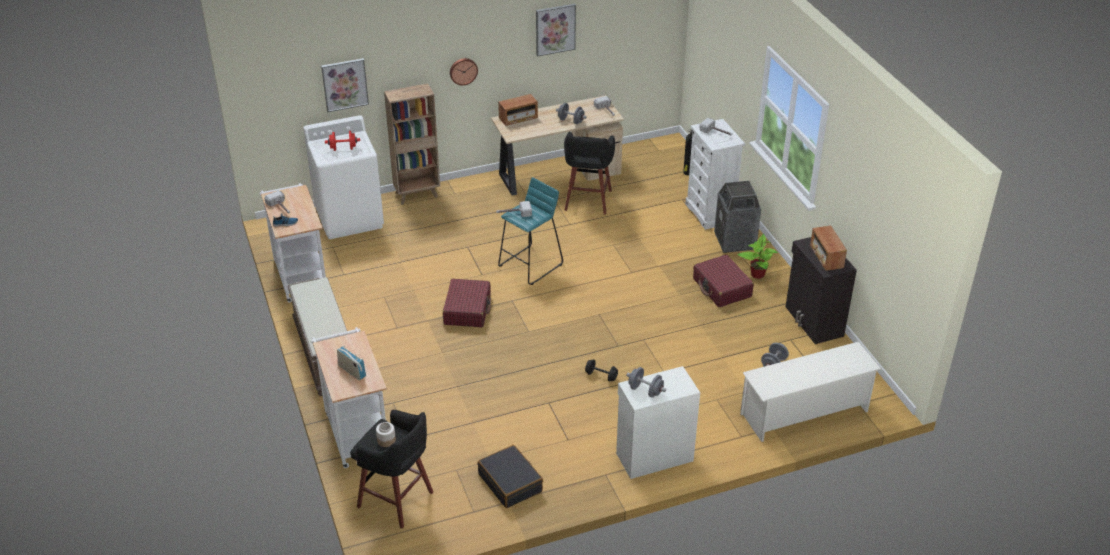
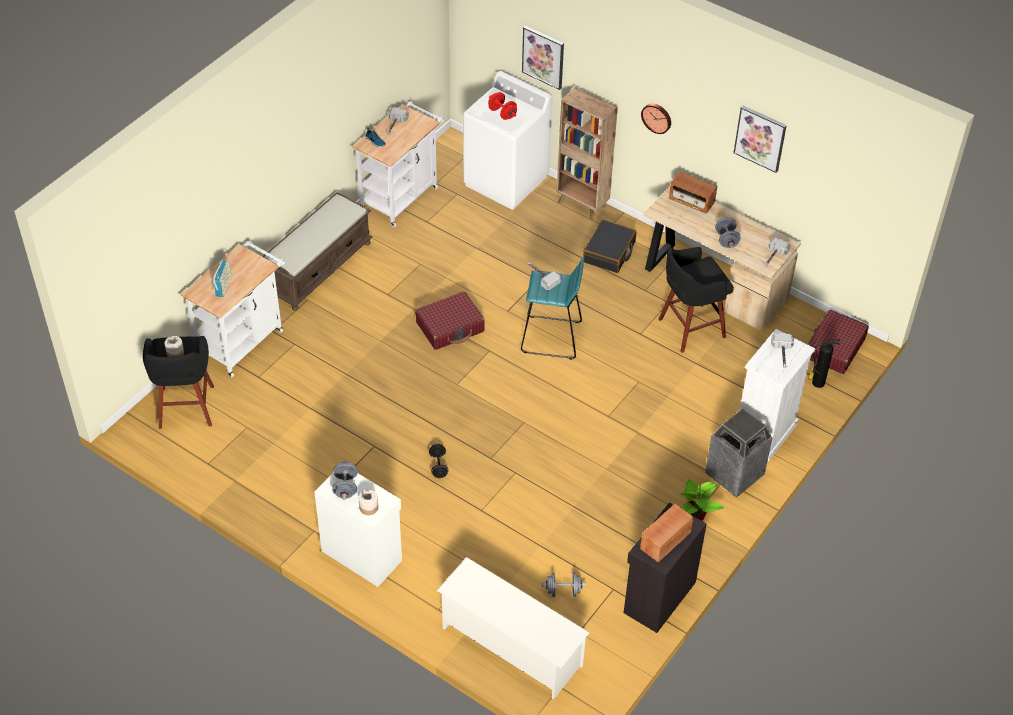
camera: 55 degrees right, 10 degrees up
black suitcase [477,445,543,508] -> black suitcase moved to [583,219,636,273]
red suitcase [693,255,754,307] -> red suitcase moved to [807,310,869,374]
none -> jar [359,490,378,515]

